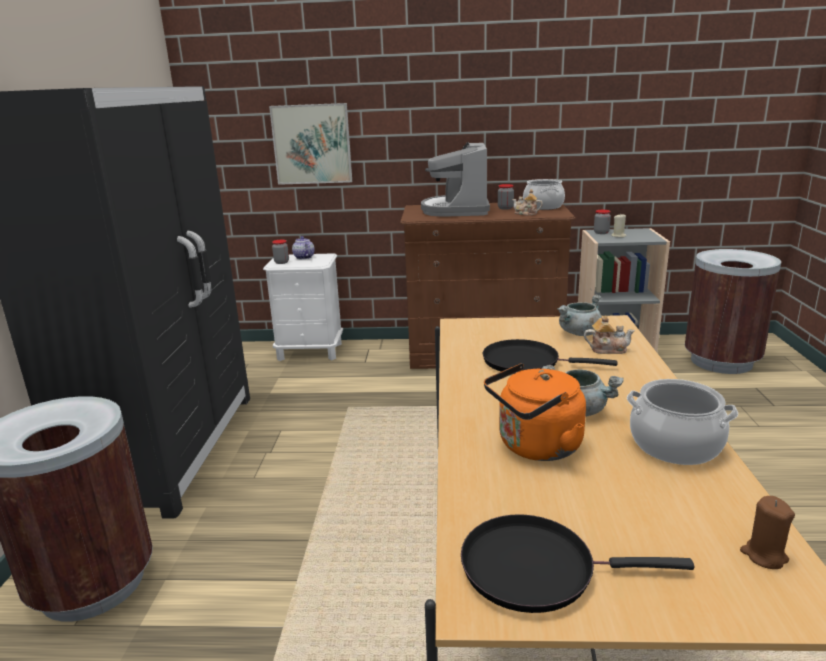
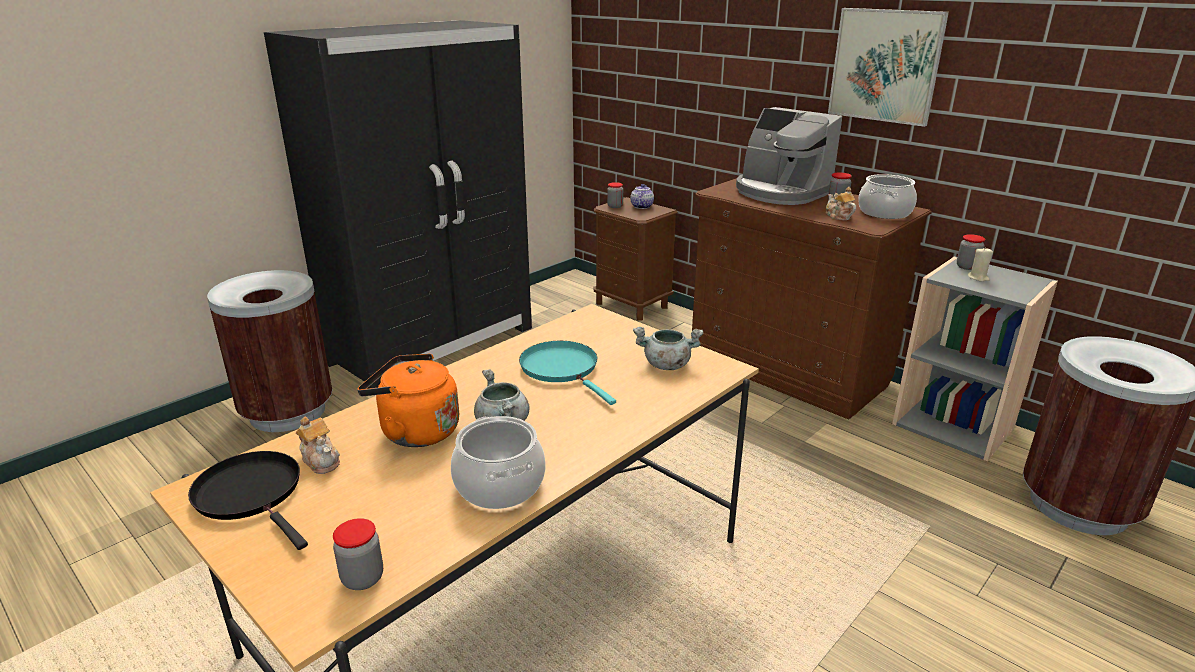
camera: 40 degrees right, 5 degrees up
white nightstand [263,253,343,361] -> brown nightstand [593,197,678,320]
picture [269,103,352,185] -> picture moved to [828,8,949,127]
coffee machine [421,142,490,217] -> coffee machine turned 90 degrees counterclockwise [736,107,842,205]
black frying pan [482,339,617,374] -> turquoise frying pan [519,341,616,405]
teapot [584,316,635,354] -> teapot moved to [296,416,340,474]
brown candle [740,496,795,569] -> jar [333,518,383,590]

